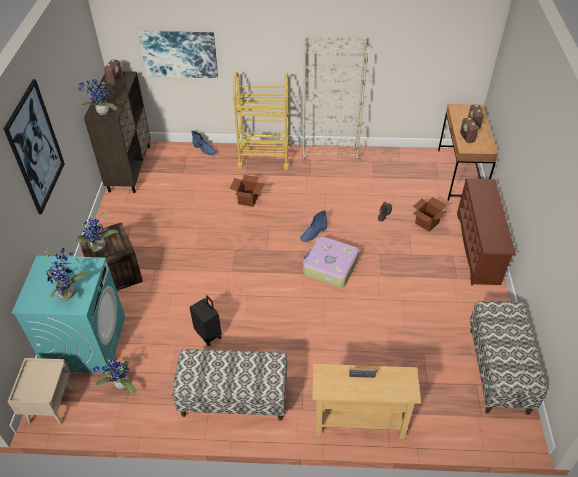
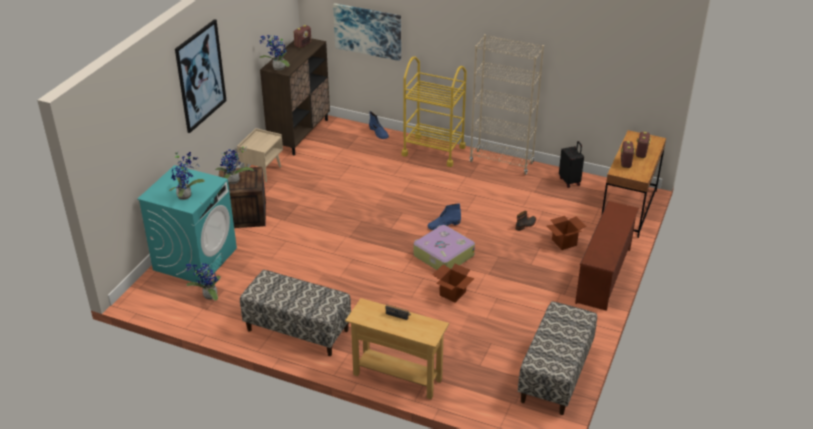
camera: 20 degrees right, 10 degrees down
beige nightstand [7,358,73,425] -> beige nightstand moved to [237,128,283,182]
black suitcase [190,295,222,346] -> black suitcase moved to [559,141,584,188]
cardboard box [229,175,265,207] -> cardboard box moved to [432,264,475,303]

